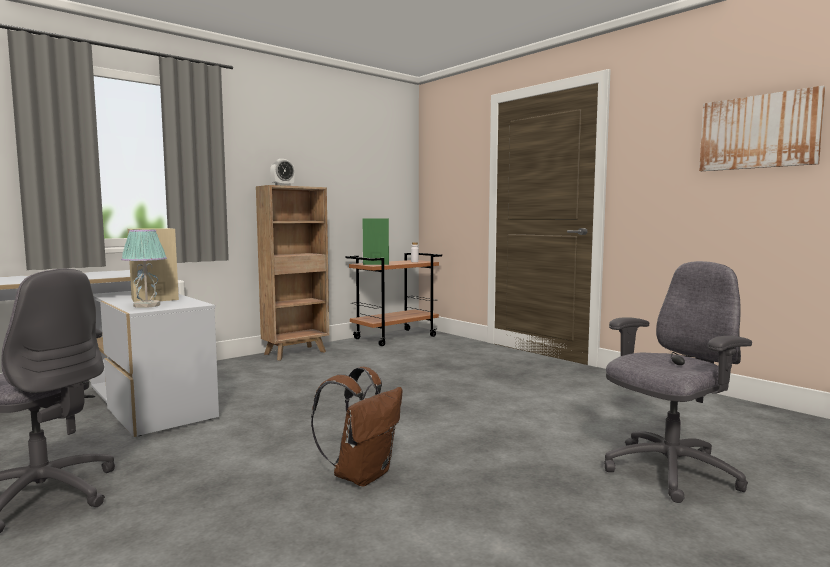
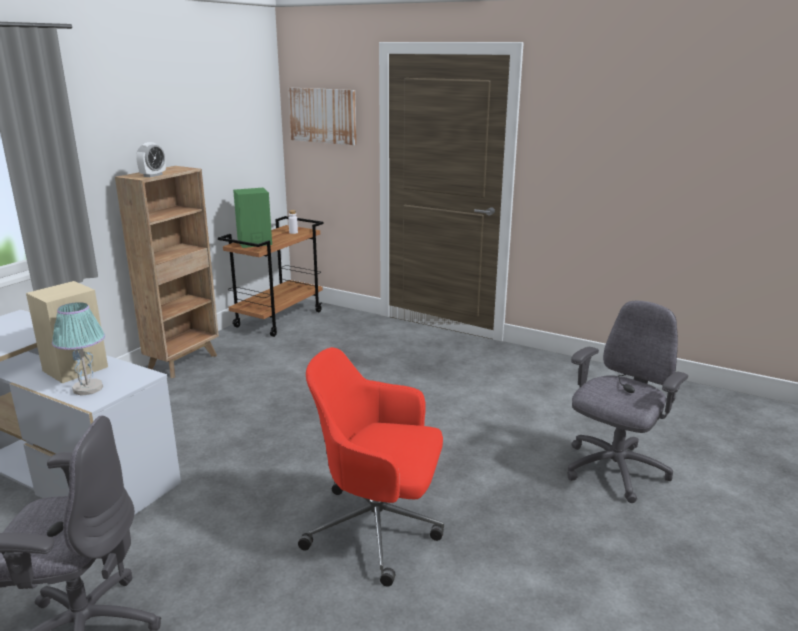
camera: 20 degrees left, 15 degrees up
brown backpack [311,367,402,486] -> red office chair [298,347,444,587]
picture [699,85,826,171] -> picture moved to [288,88,356,145]

